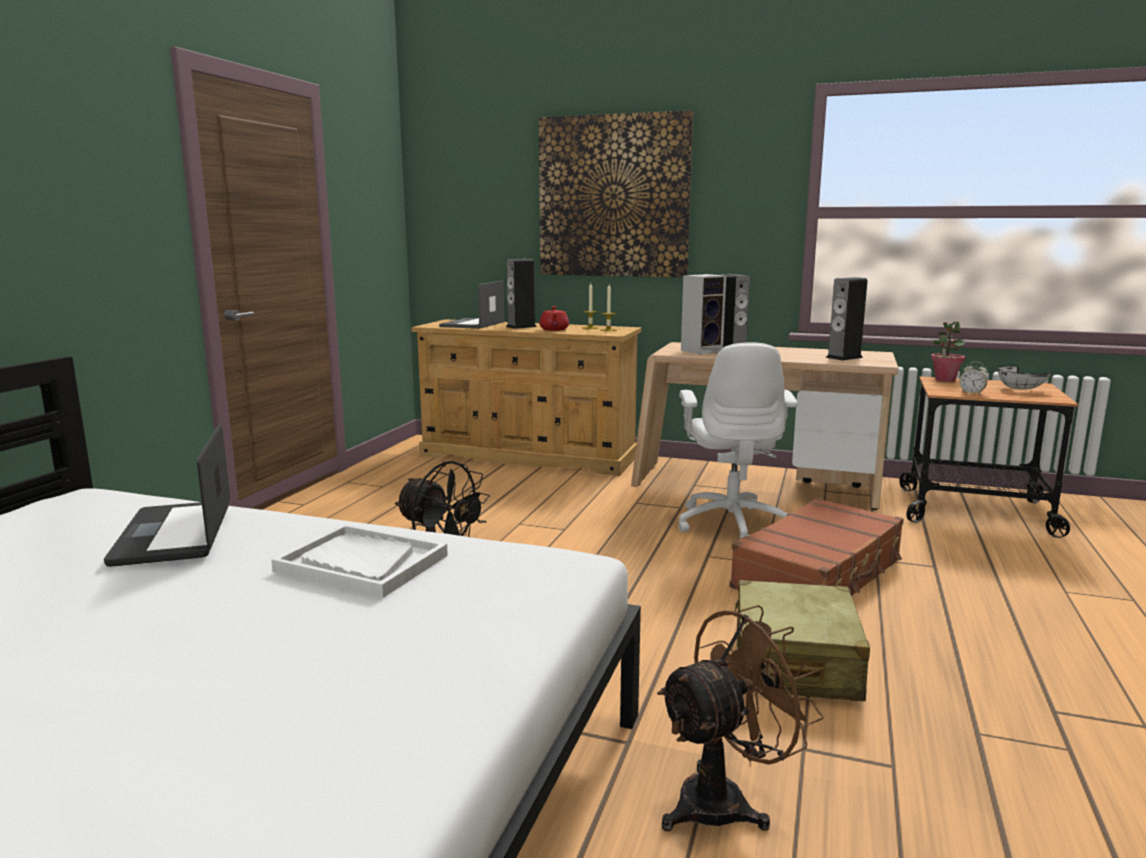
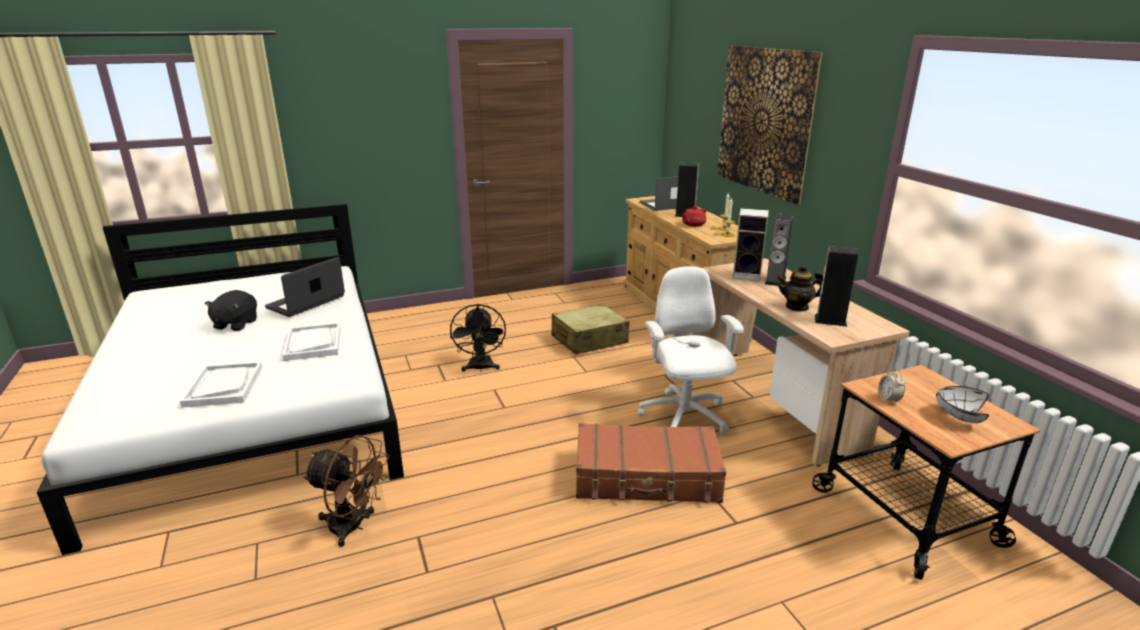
camera: 50 degrees right, 10 degrees up
white office chair [678,342,798,539] -> white office chair turned 120 degrees clockwise [638,266,744,435]
beige suitcase [734,580,870,701] -> beige suitcase moved to [551,304,629,354]
potted plant [931,322,965,382] -> none
none -> white tray [180,361,263,408]
none -> black plush toy [205,290,257,331]
none -> teapot [777,264,823,312]

